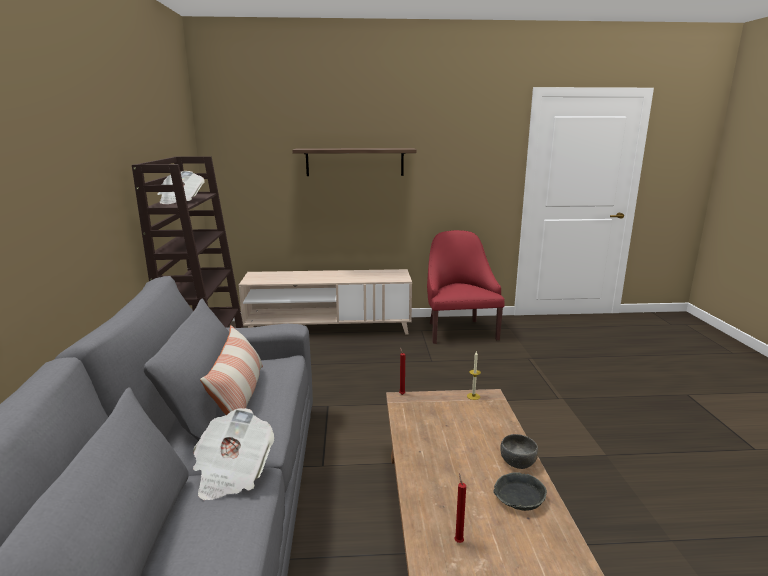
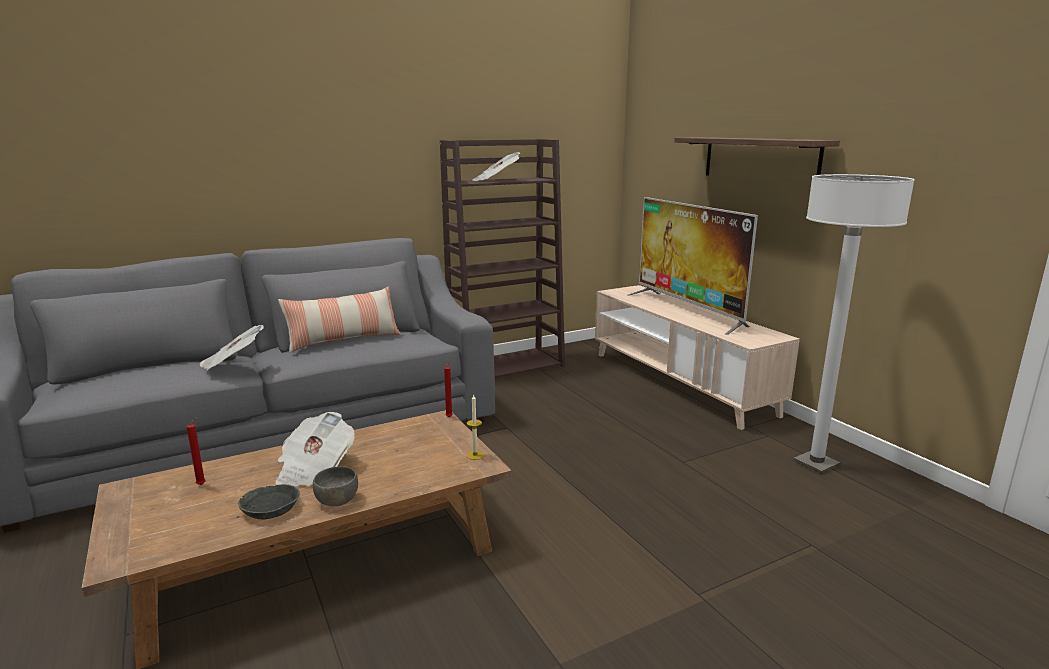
camera: 65 degrees right, 0 degrees up
red armchair [427,230,505,344] -> white floor lamp [793,174,915,474]
none -> newspaper [275,412,355,487]
none -> television [627,197,758,335]

